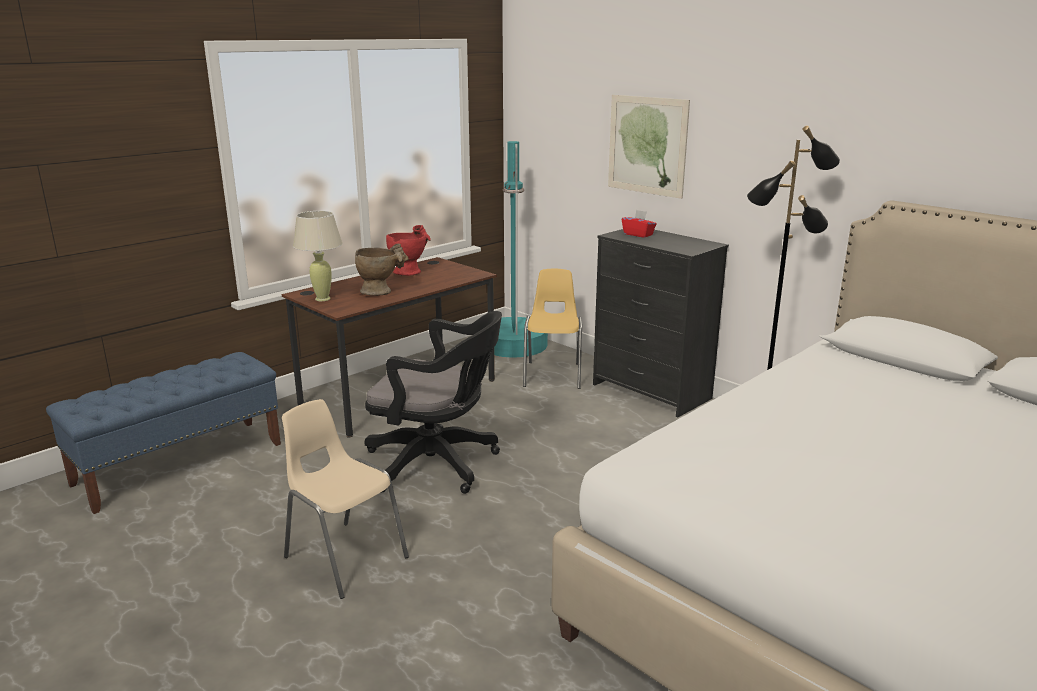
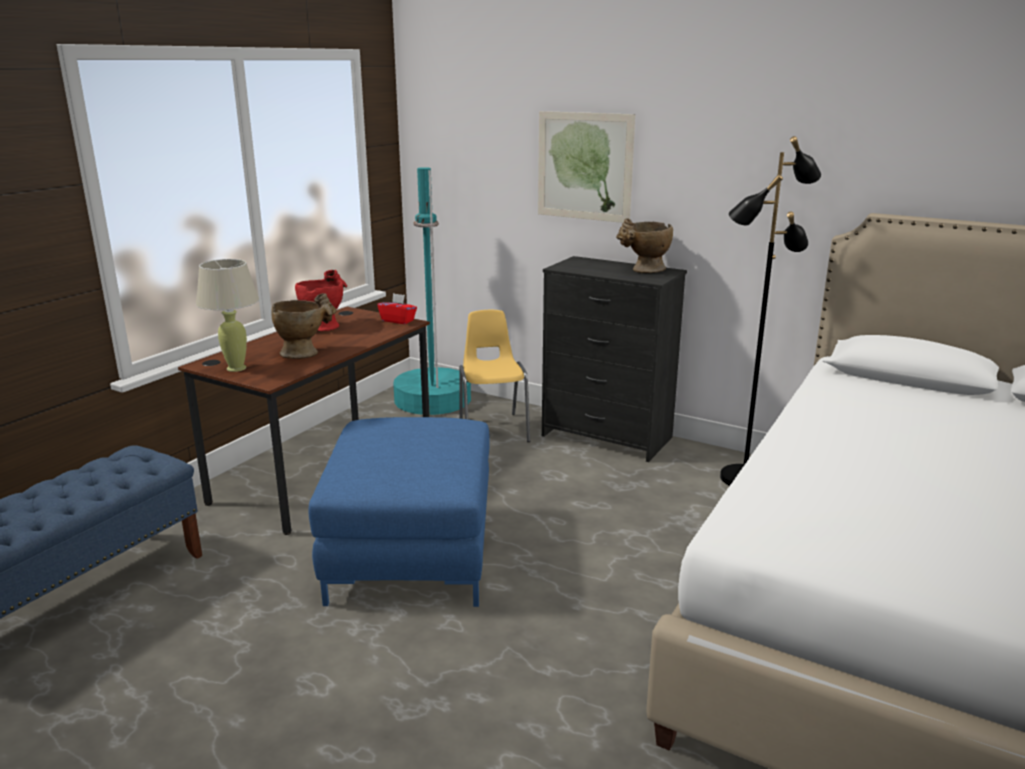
camera: 15 degrees left, 0 degrees up
beige chair [282,399,409,599] -> none
black office chair [365,311,502,494] -> blue ottoman [308,417,490,607]
red tissue box [622,210,657,238] -> red tissue box moved to [377,293,417,324]
none -> beige vase [616,218,673,273]

